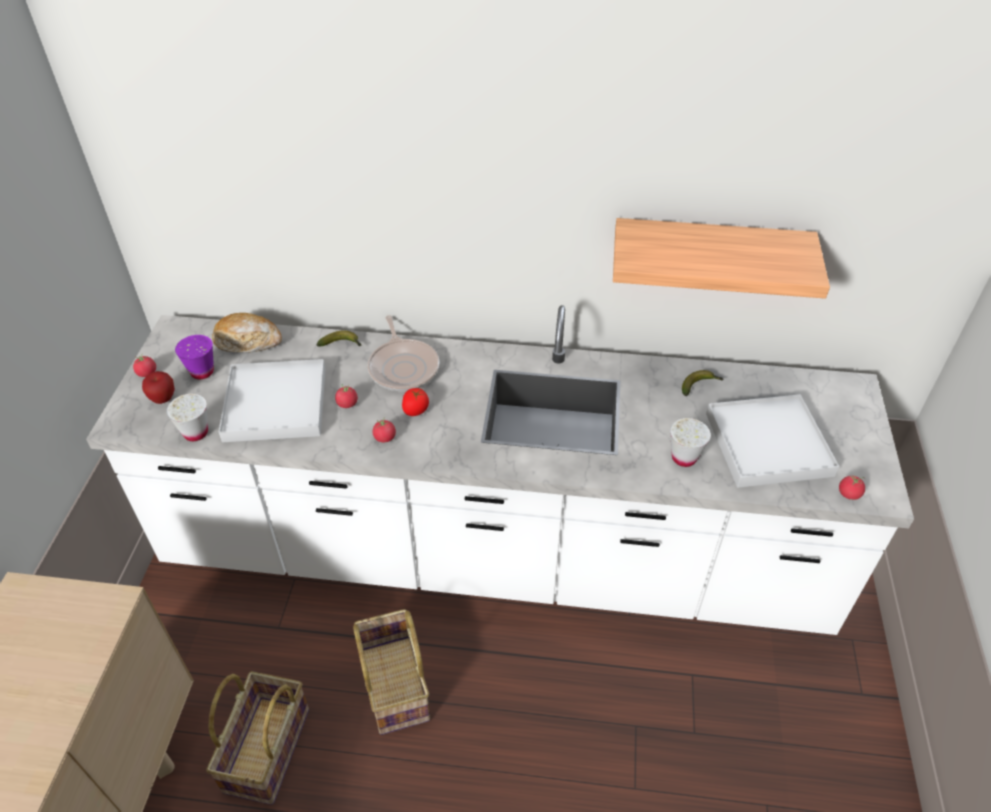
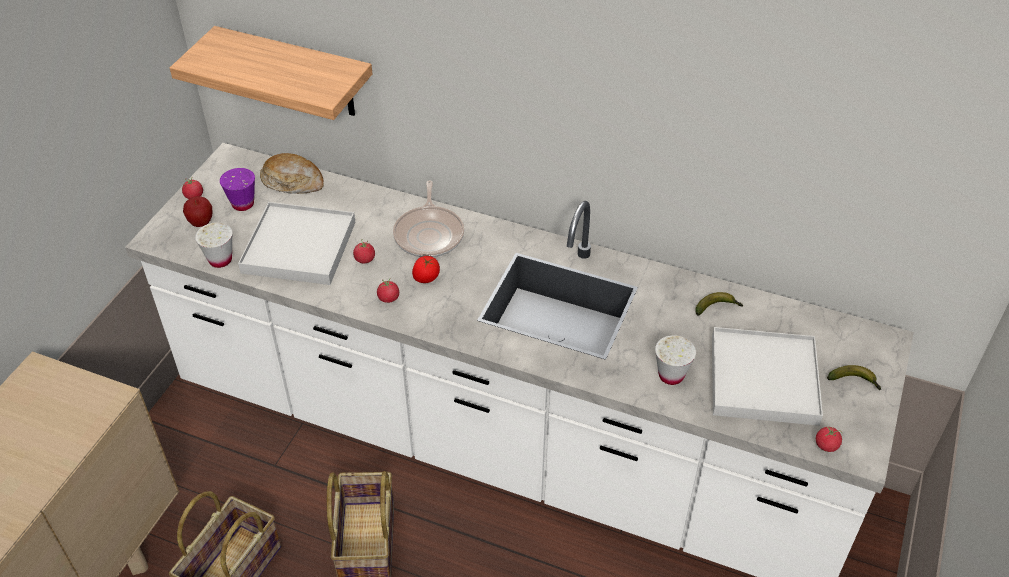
camera: 15 degrees right, 0 degrees up
banana [317,331,362,347] -> banana moved to [827,365,881,390]
shelf [613,218,830,299] -> shelf moved to [170,26,372,120]

